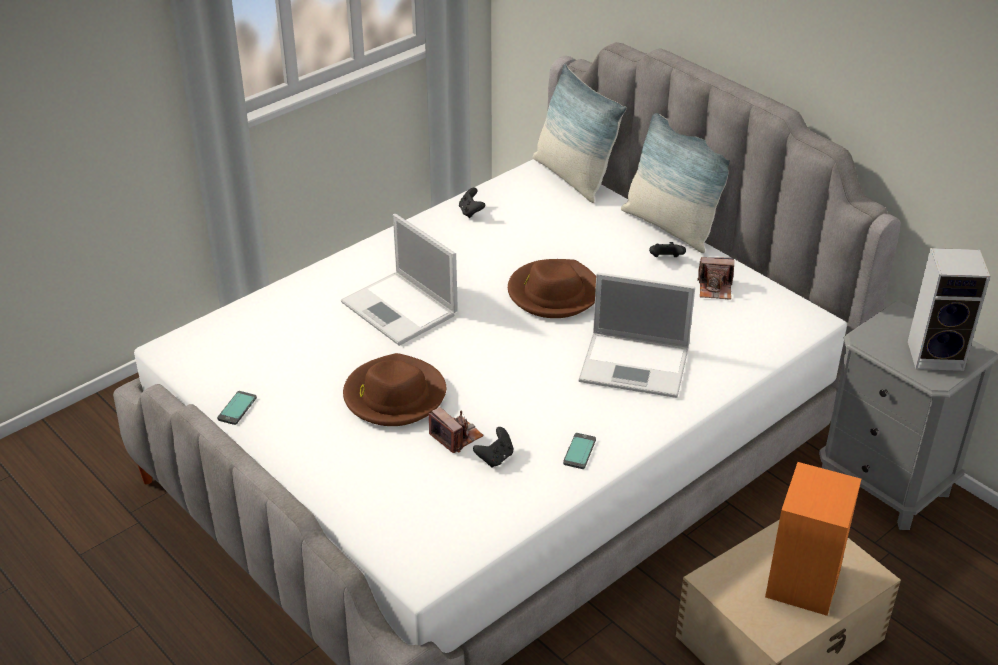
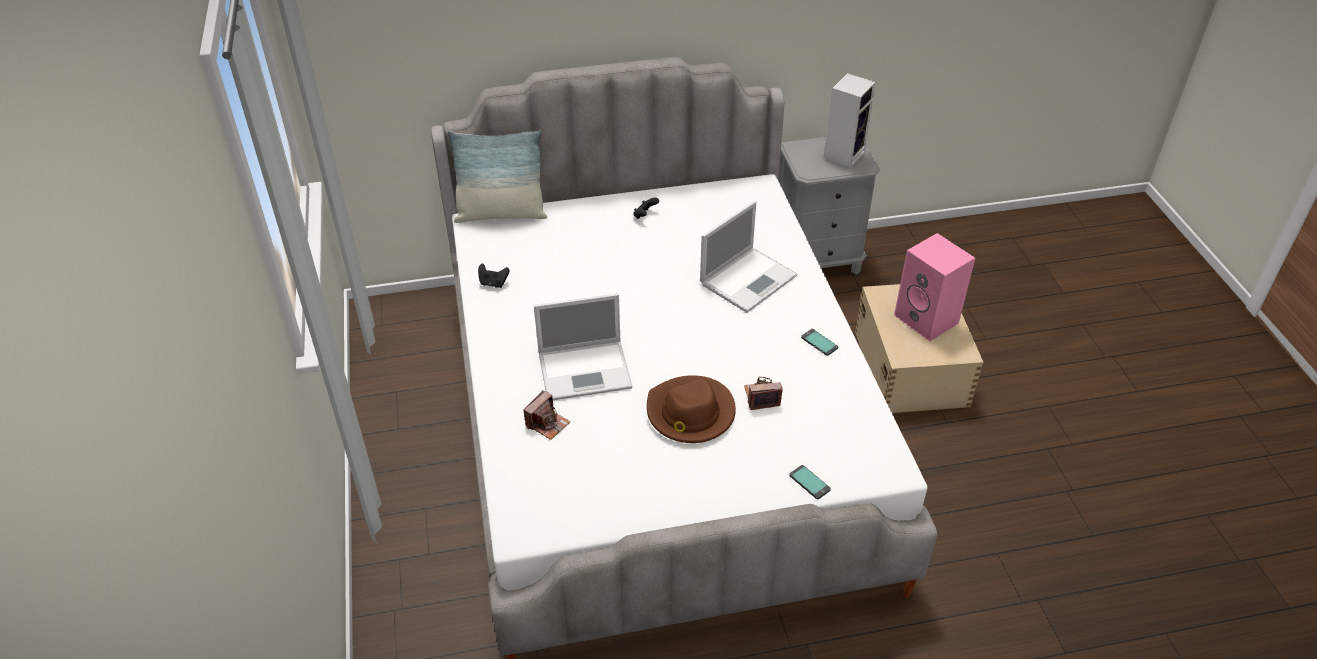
camera: 60 degrees left, 5 degrees up
phone [217,391,257,425] -> phone moved to [789,465,831,500]
black game controller [473,427,513,467] -> none
brown hat [508,259,596,318] -> none
pillow [621,113,730,253] -> none
camera [697,257,734,300] -> camera moved to [523,390,570,440]
orange speaker [765,462,861,616] -> pink speaker [894,233,975,341]

